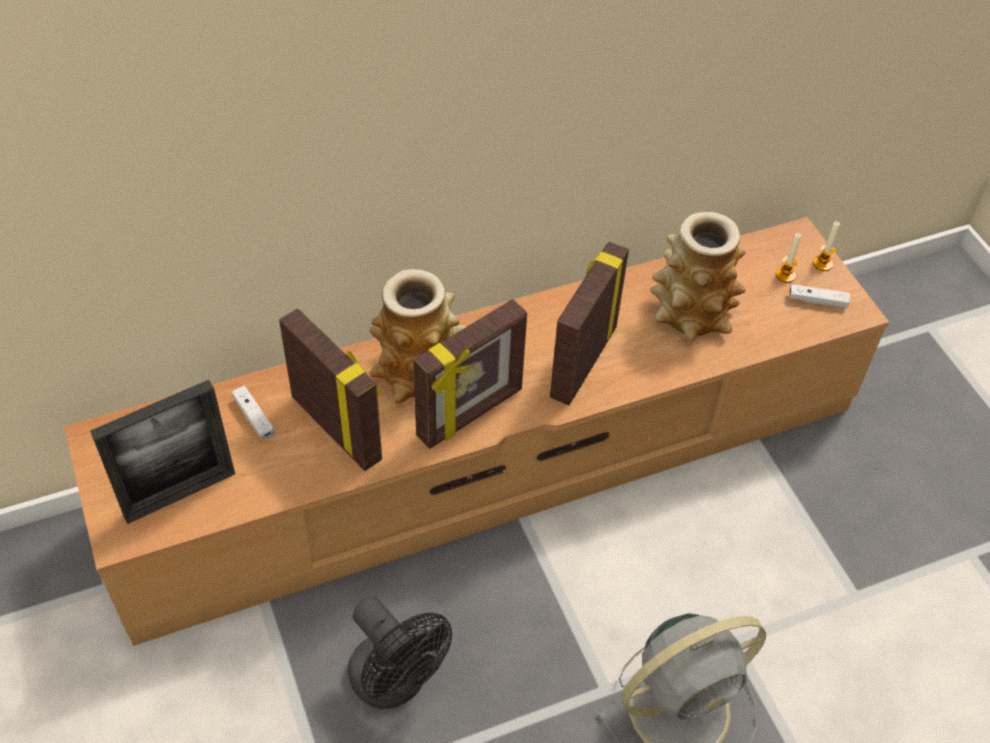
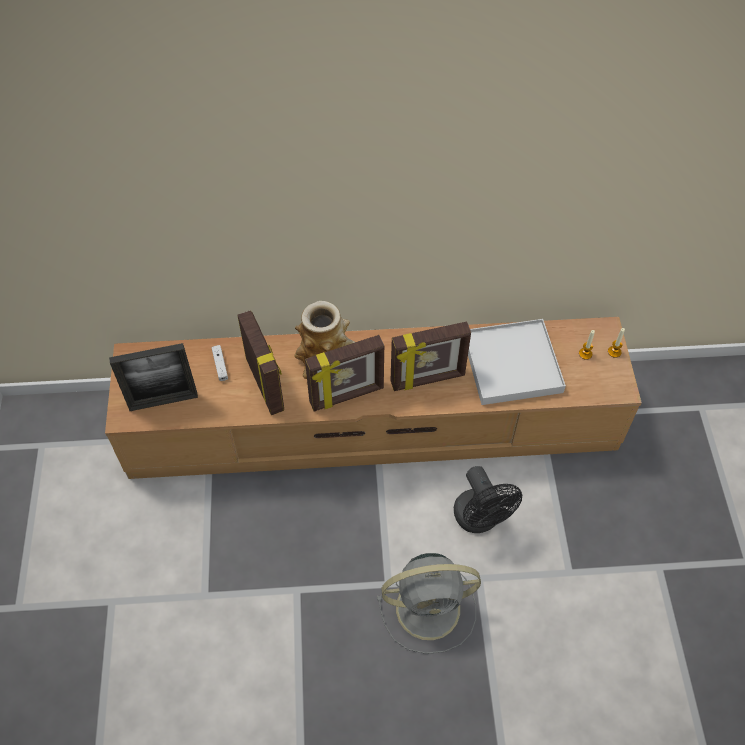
camera: 20 degrees right, 5 degrees up
black fan [348,597,452,709] -> black fan moved to [454,466,522,533]
picture frame [550,242,629,406] -> picture frame turned 150 degrees counterclockwise [391,321,471,391]
vase [650,212,745,341] -> white tray [468,319,566,405]
white game controller [789,284,850,308] -> none

